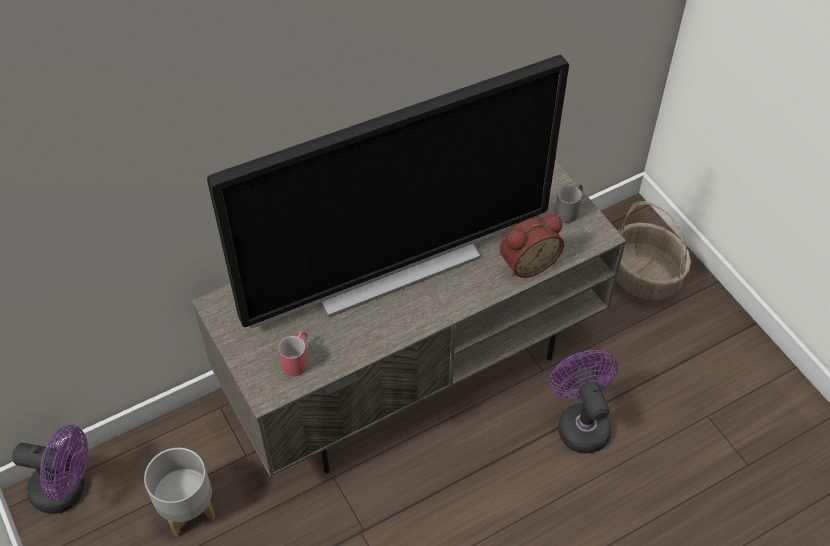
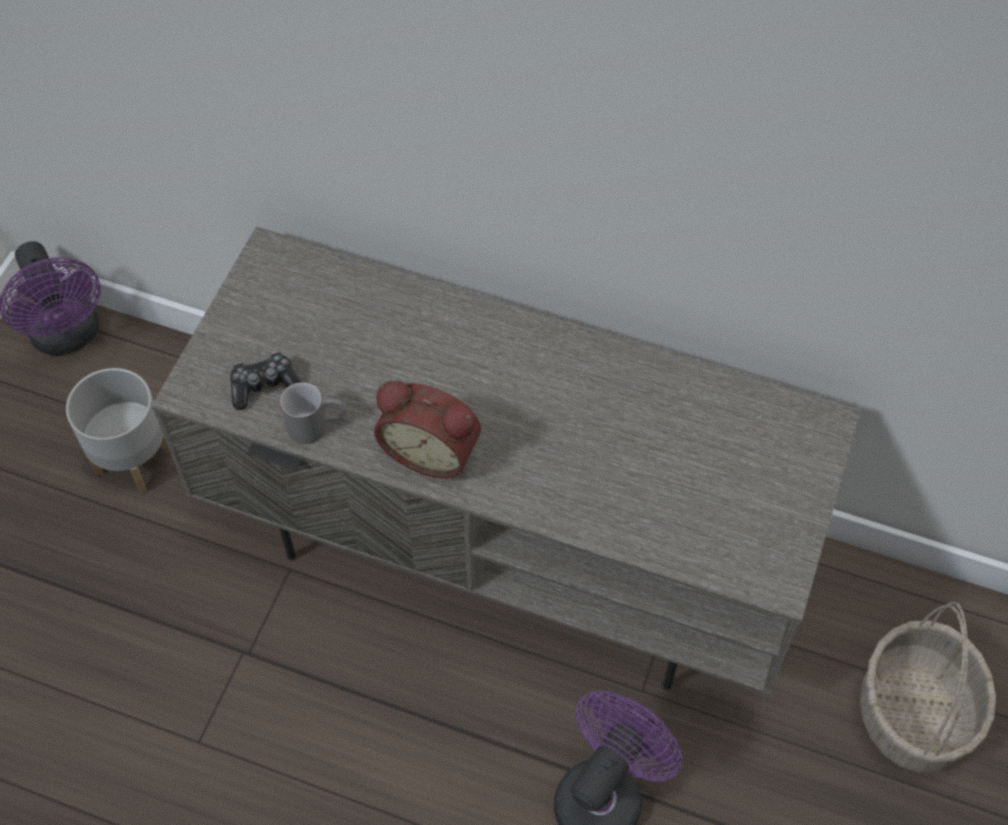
camera: 50 degrees right, 5 degrees up
television [207,55,569,328] -> none
red mug [278,331,308,377] -> game controller [230,351,301,410]
alarm clock [500,214,564,278] -> alarm clock moved to [374,381,481,478]
grey mug [554,184,583,223] -> grey mug moved to [280,382,347,444]

